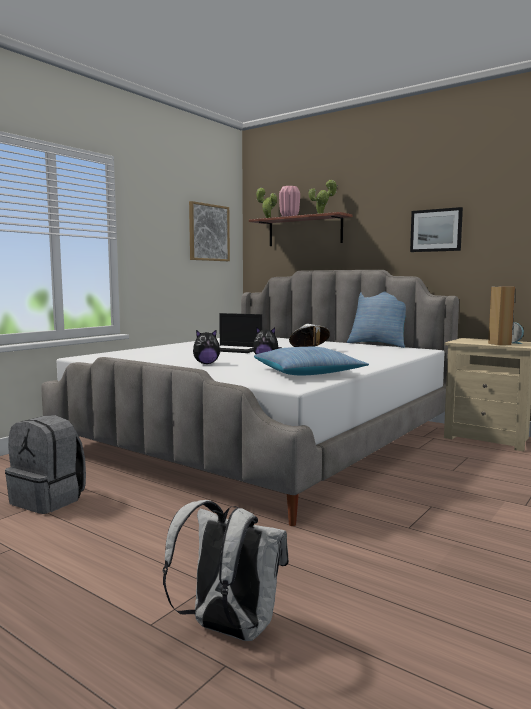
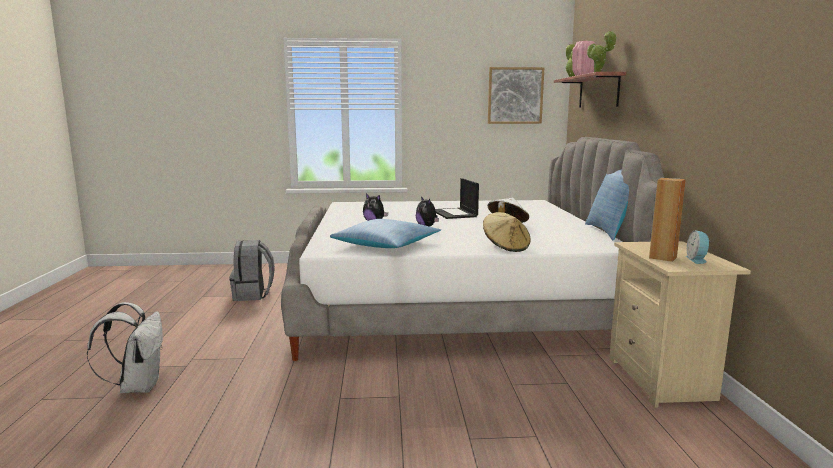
camera: 50 degrees right, 5 degrees up
picture [410,207,463,252] -> none
none -> beige hat [483,212,531,252]

